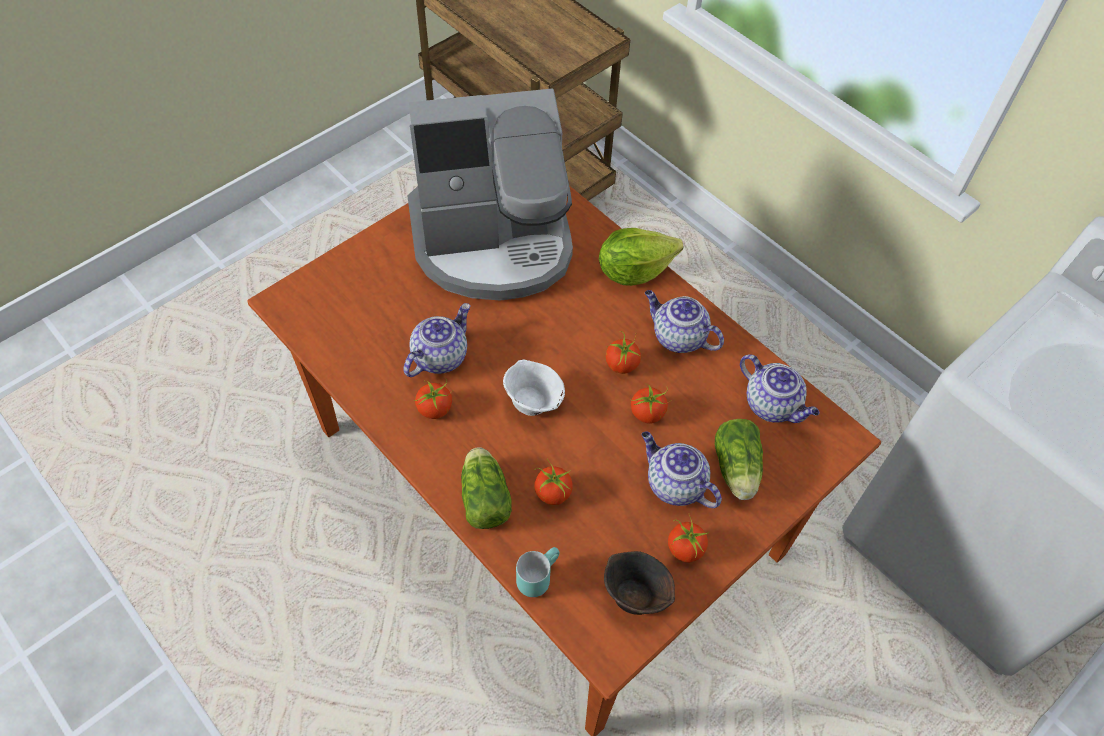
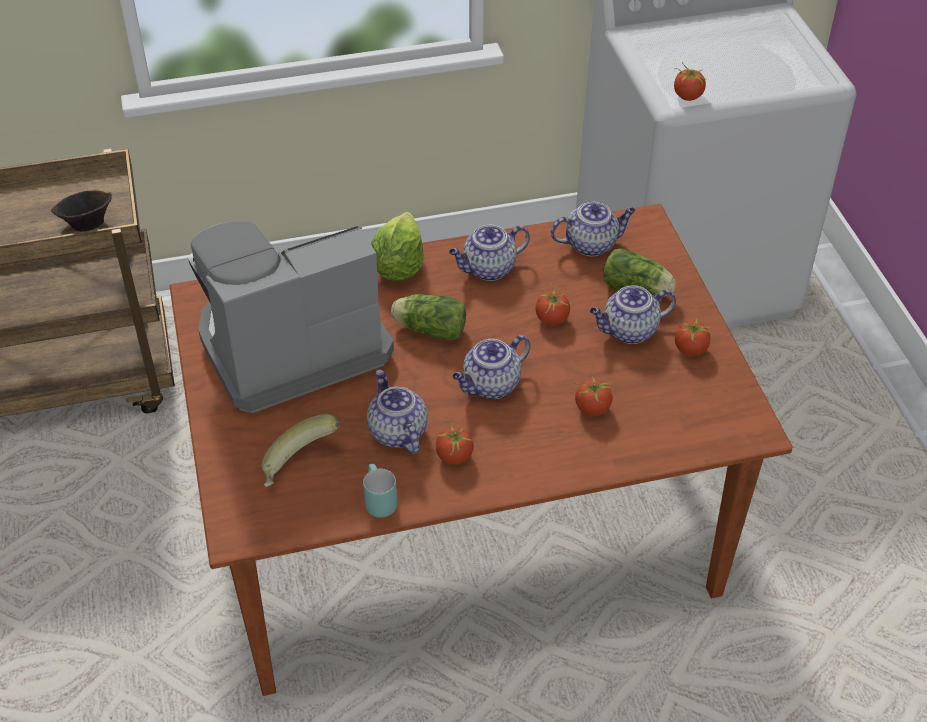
camera: 60 degrees left, 10 degrees down
coffee machine [407,88,573,301] -> coffee machine turned 135 degrees counterclockwise [189,221,394,413]
lettuce [461,447,512,529] -> lettuce moved to [391,294,466,340]
white bowl [503,359,565,416] -> teapot [452,335,530,399]
turquoise mug [516,547,560,597] -> turquoise mug moved to [363,464,397,518]
brown bowl [604,551,675,615] -> brown bowl moved to [51,190,112,232]
tomato [606,331,641,374] -> tomato moved to [674,63,706,101]
none -> banana [262,414,340,487]

